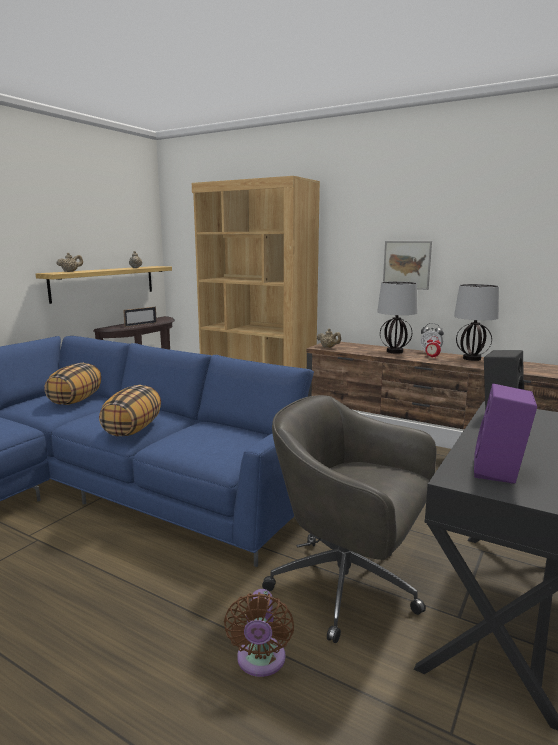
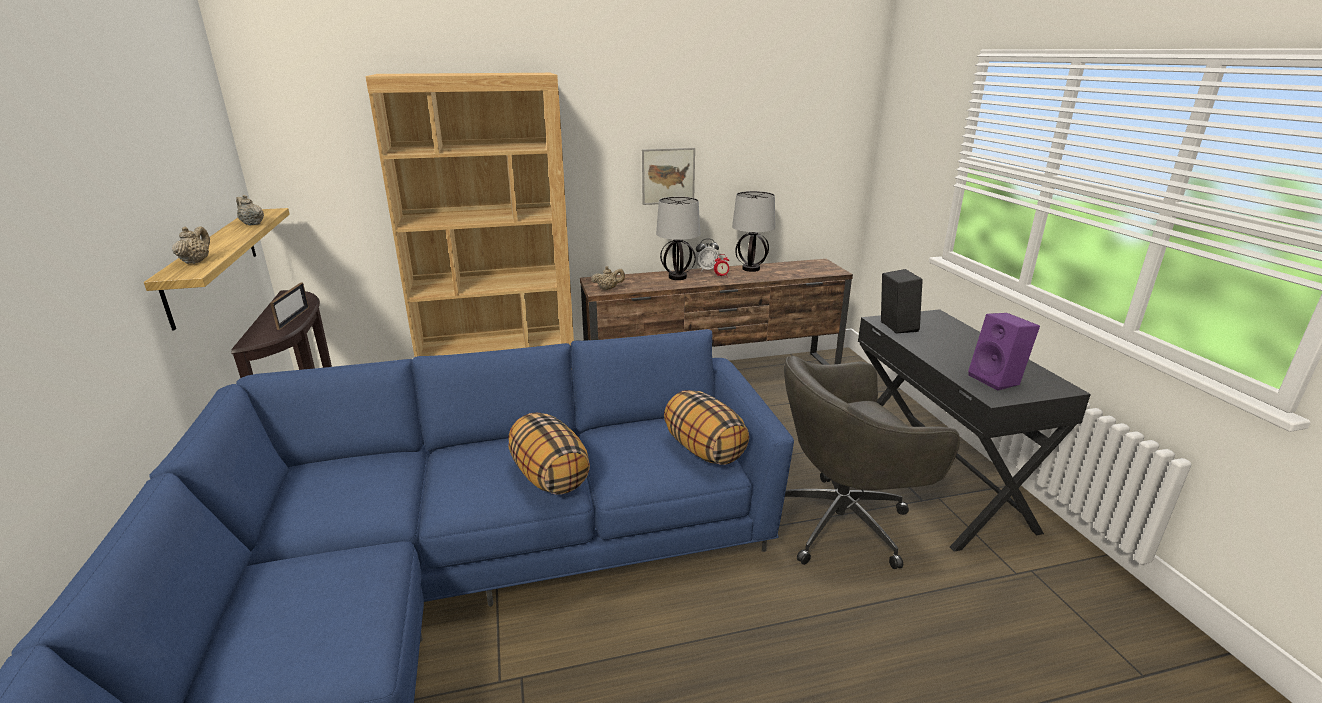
camera: 45 degrees left, 10 degrees up
pillow [44,363,101,405] -> pillow moved to [664,390,749,465]
brown fan [224,589,294,677] -> none

